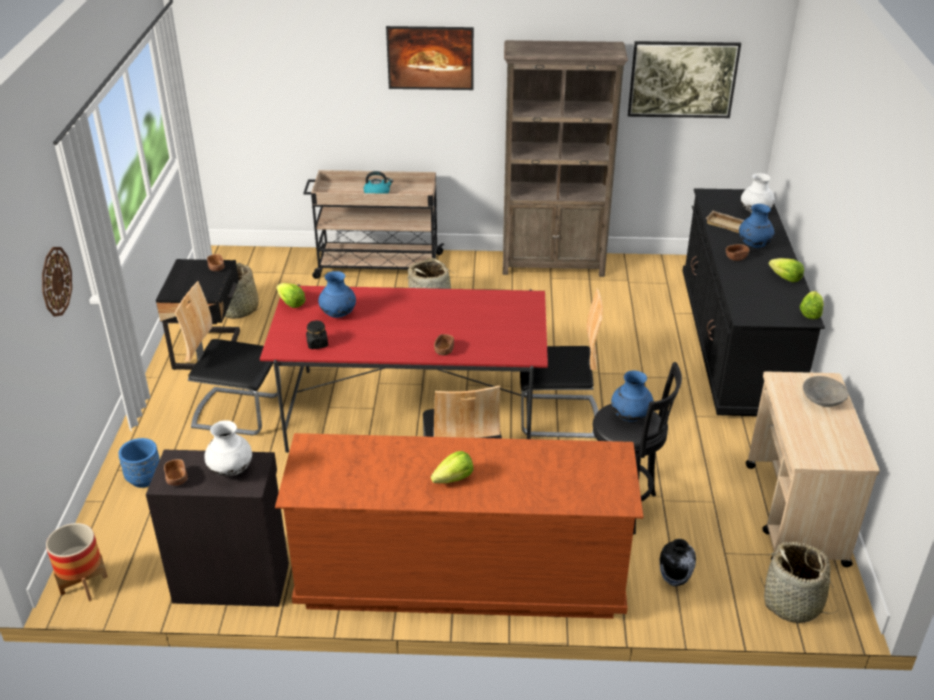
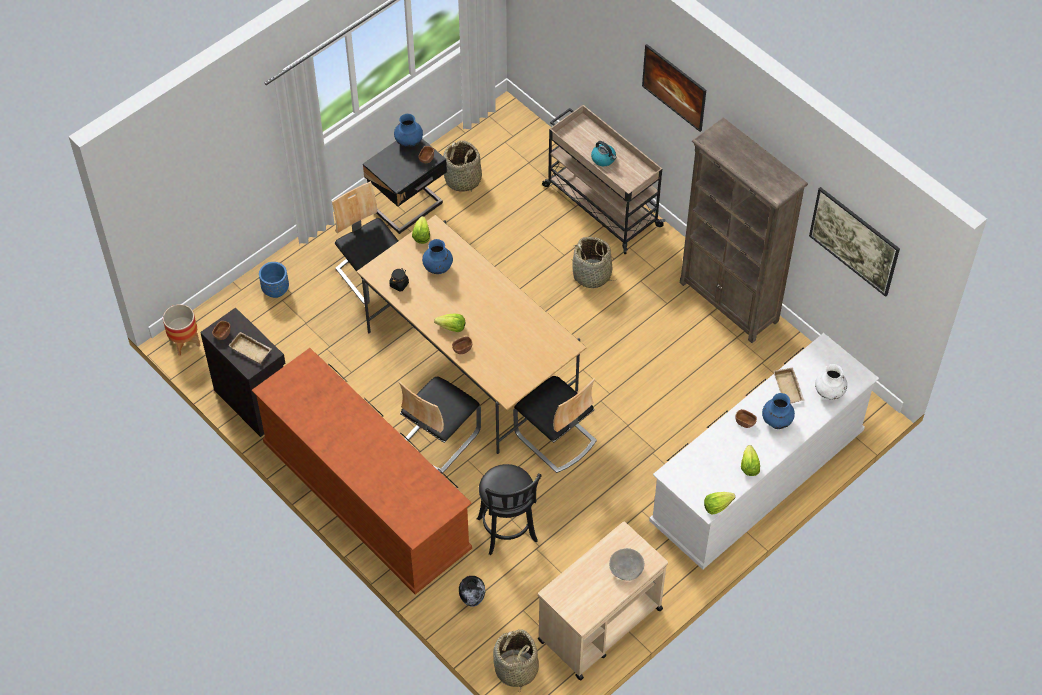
camera: 45 degrees right, 20 degrees up
wall clock [42,247,72,317] -> none
white vase [204,420,252,476] -> beige tray [228,332,272,364]
red dining table [260,284,548,453] -> beige dining table [357,215,586,454]
lettuce [431,451,473,483] -> lettuce moved to [434,313,466,332]
blue vase [611,371,653,422] -> blue vase moved to [394,114,423,147]
black dresser [683,188,825,416] -> white dresser [649,333,879,570]

